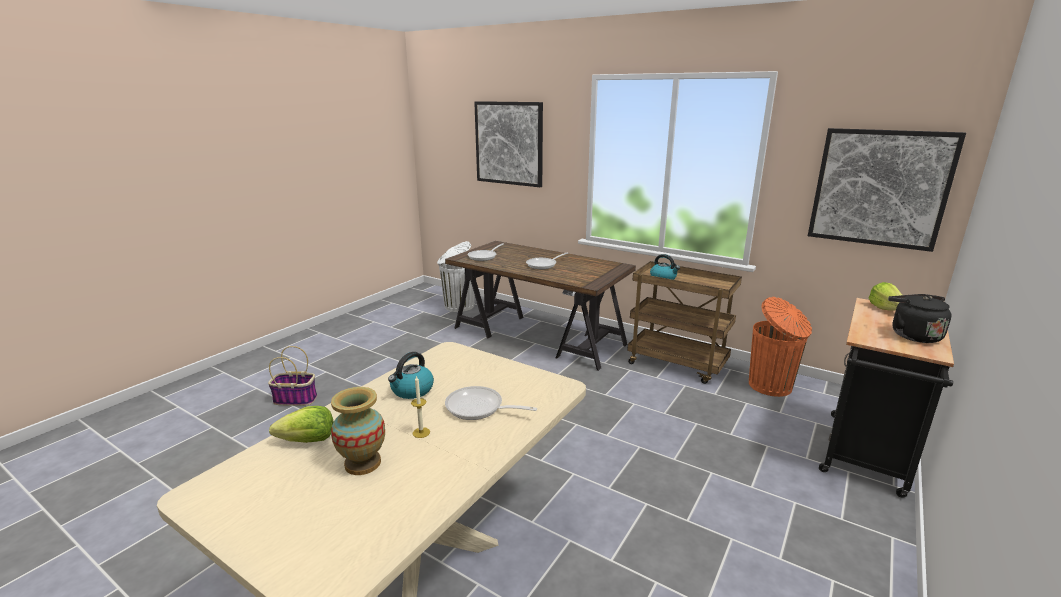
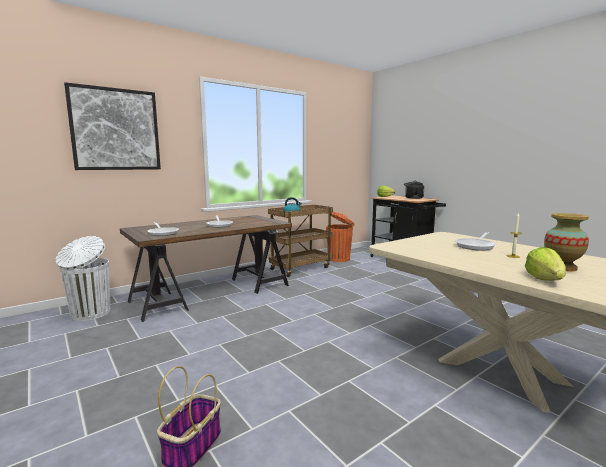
camera: 70 degrees left, 10 degrees down
kettle [388,352,434,399] -> none
picture [808,128,966,252] -> none

